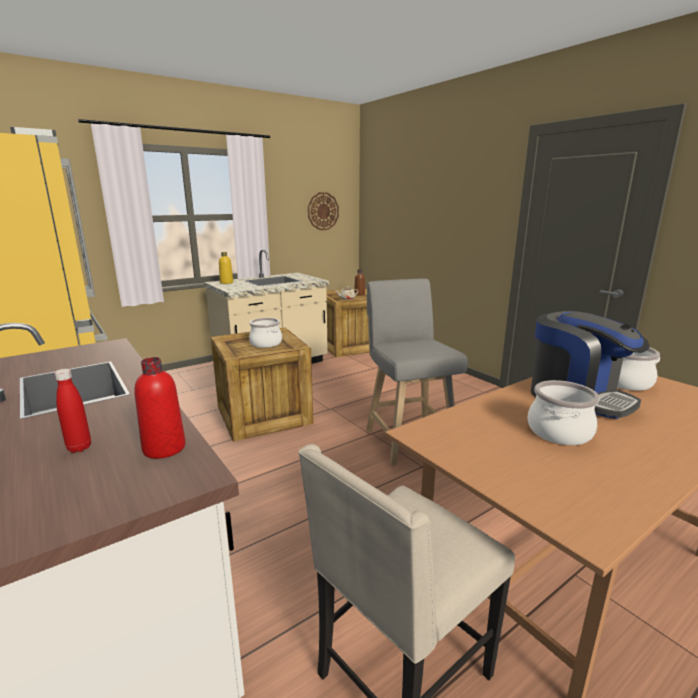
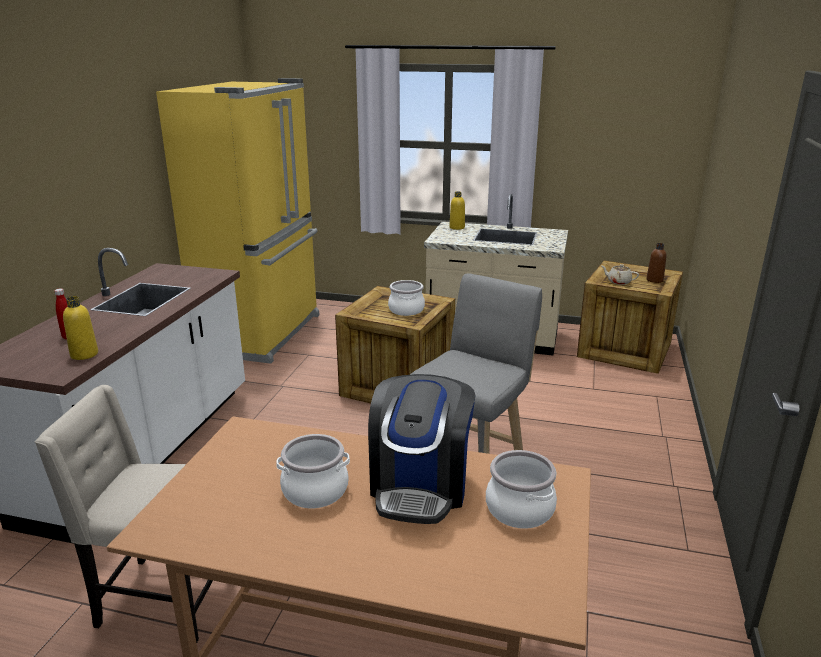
camera: 50 degrees right, 5 degrees up
red bottle [134,357,186,459] -> yellow bottle [63,296,98,360]
wall clock [308,192,339,230] -> none

